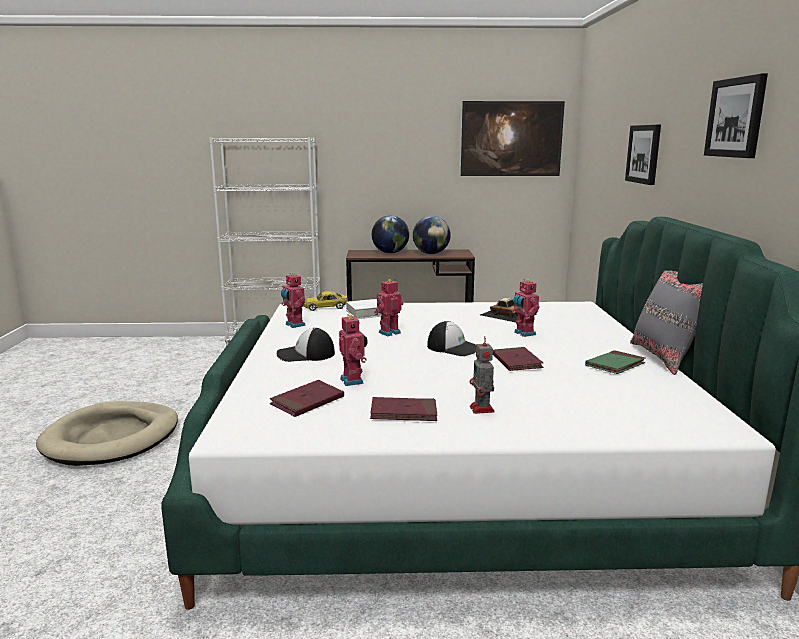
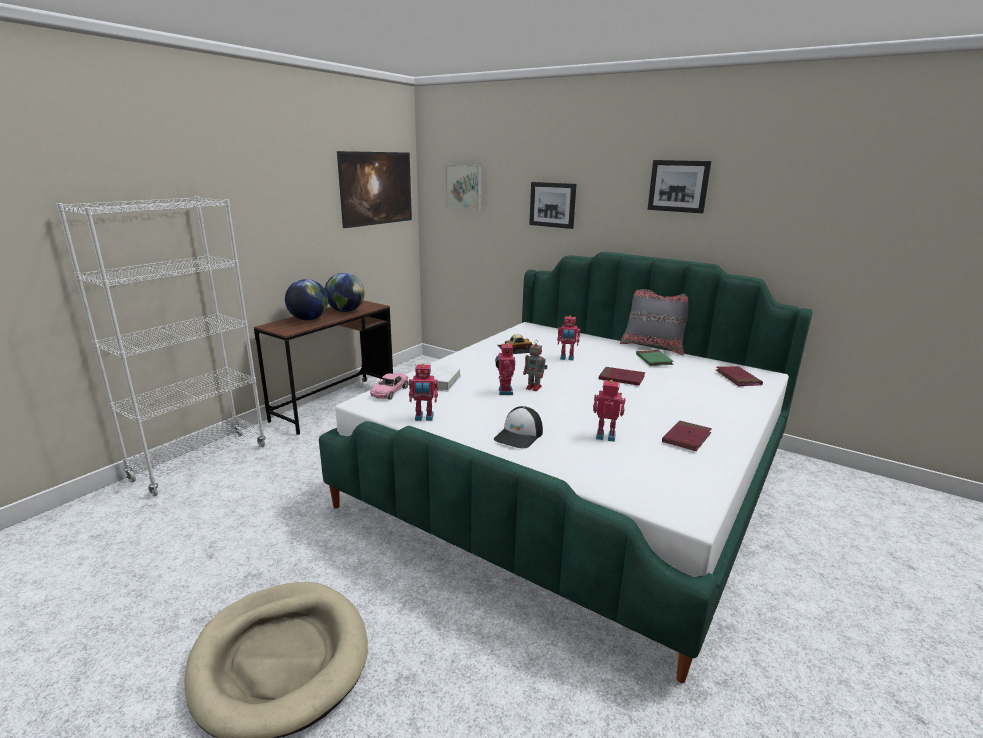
camera: 55 degrees left, 5 degrees up
red book [270,380,344,417] -> red book moved to [716,366,763,386]
yellow toy car [304,291,348,311] -> pink toy car [370,373,408,399]
cap [427,321,476,356] -> none
toy robot [470,337,495,414] -> toy robot moved to [523,340,547,391]
none -> picture [446,165,482,210]

